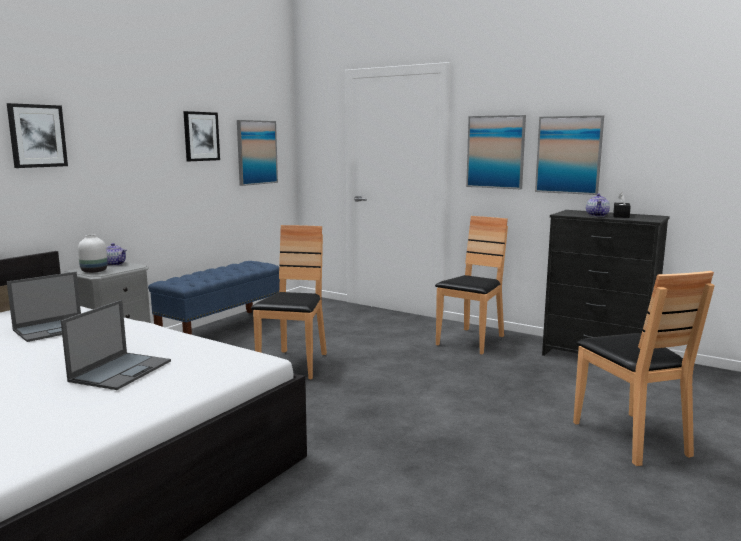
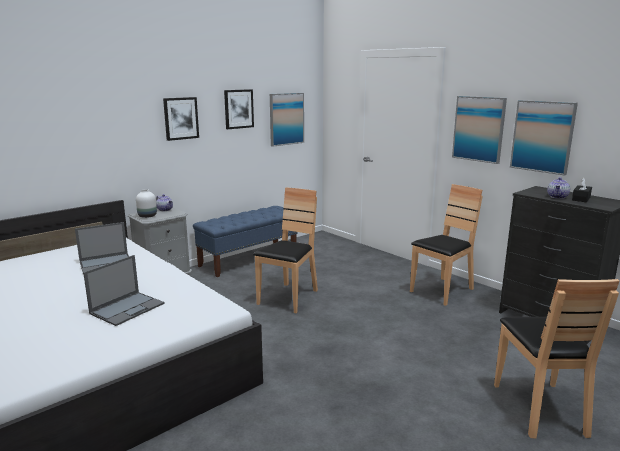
camera: 15 degrees right, 5 degrees up
picture [7,103,68,168] -> picture moved to [163,97,199,141]

